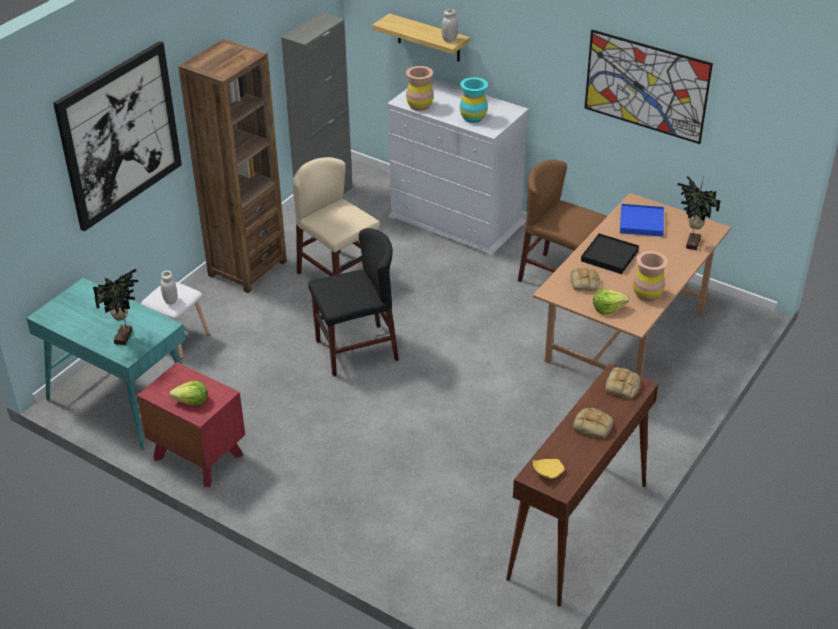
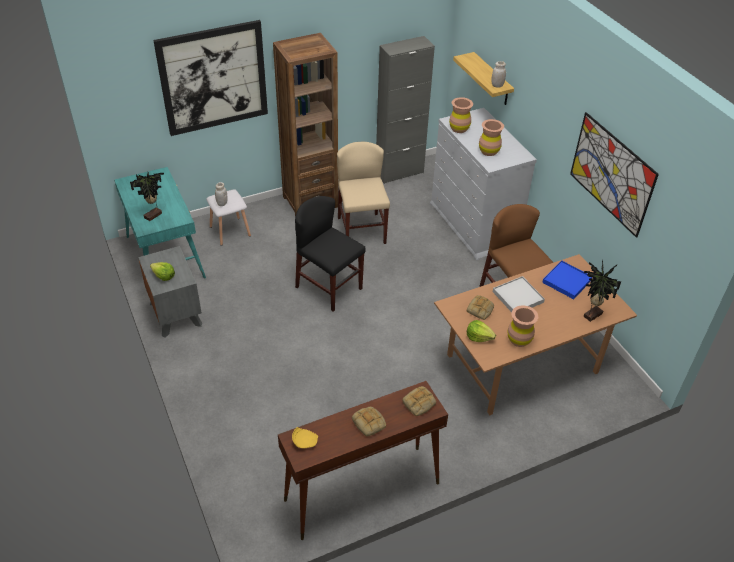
camera: 30 degrees right, 5 degrees up
red nightstand [137,362,245,487] -> grey nightstand [138,246,202,338]
black chair [308,228,399,377] -> black chair turned 150 degrees counterclockwise [295,196,366,312]
turquoise vase [460,77,488,123] -> brown vase [479,119,504,156]
black tray [581,233,639,274] -> white tray [493,276,545,312]

